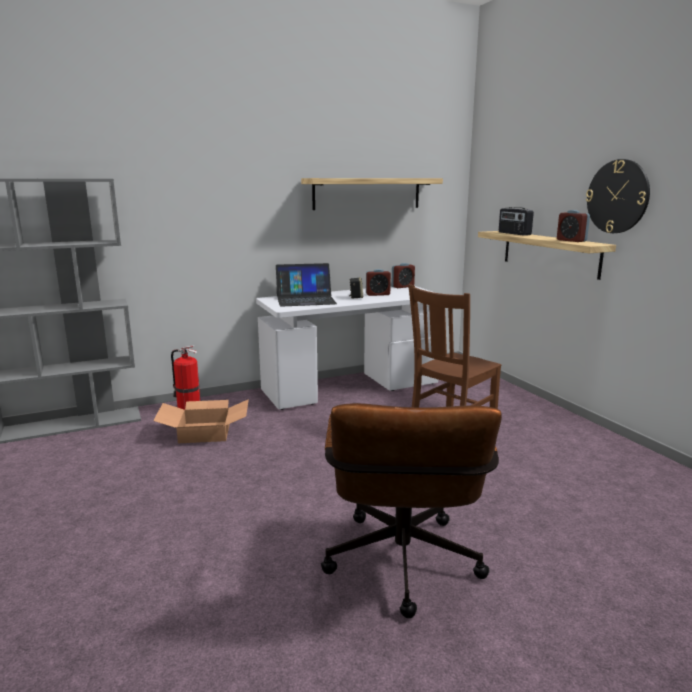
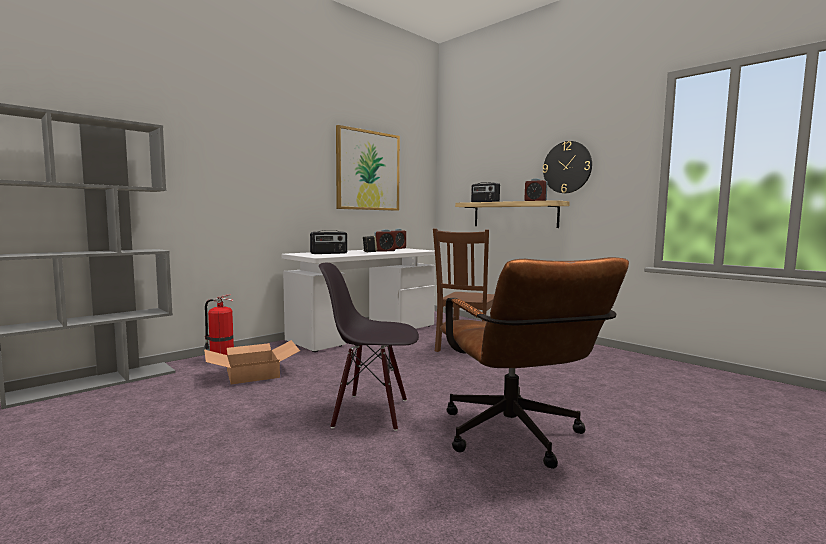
camera: 20 degrees left, 10 degrees down
laptop [276,263,337,307] -> radio [310,230,347,254]
shelf [301,178,443,210] -> picture [336,125,400,211]
none -> black chair [319,262,419,431]

